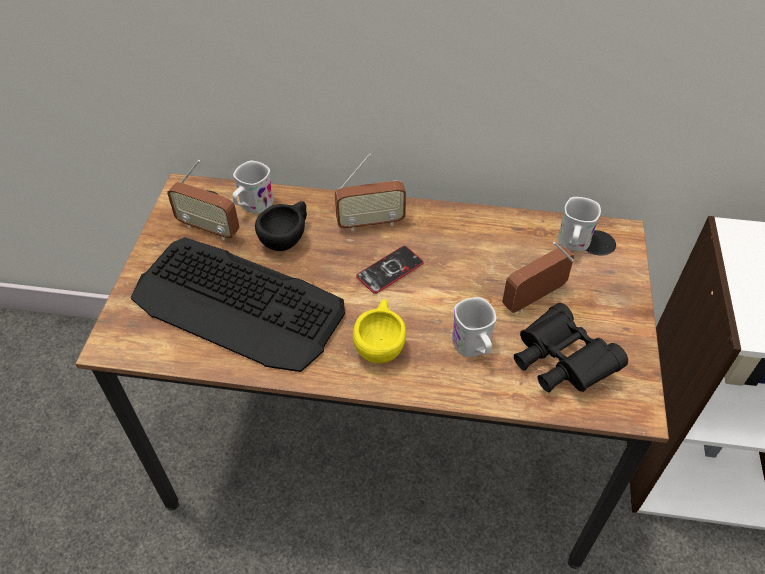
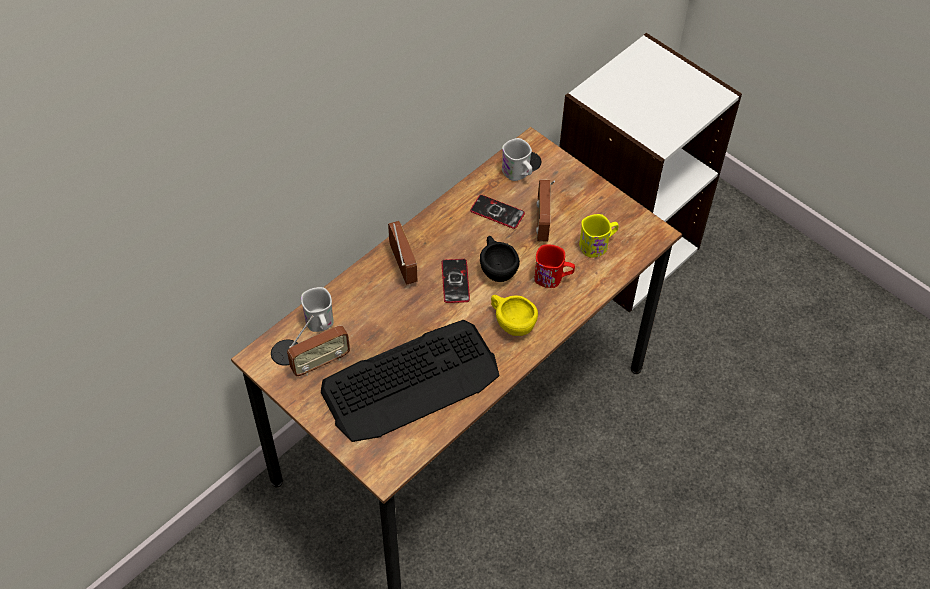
camera: 55 degrees left, 5 degrees up
black cup [255,201,307,251] -> black cup moved to [480,236,520,282]
radio [335,153,406,231] -> radio turned 45 degrees counterclockwise [388,221,417,285]
white mug [452,297,496,357] -> red mug [535,244,575,288]
black binoculars [514,303,628,393] -> yellow mug [579,214,619,257]
none -> phone [470,195,525,229]

